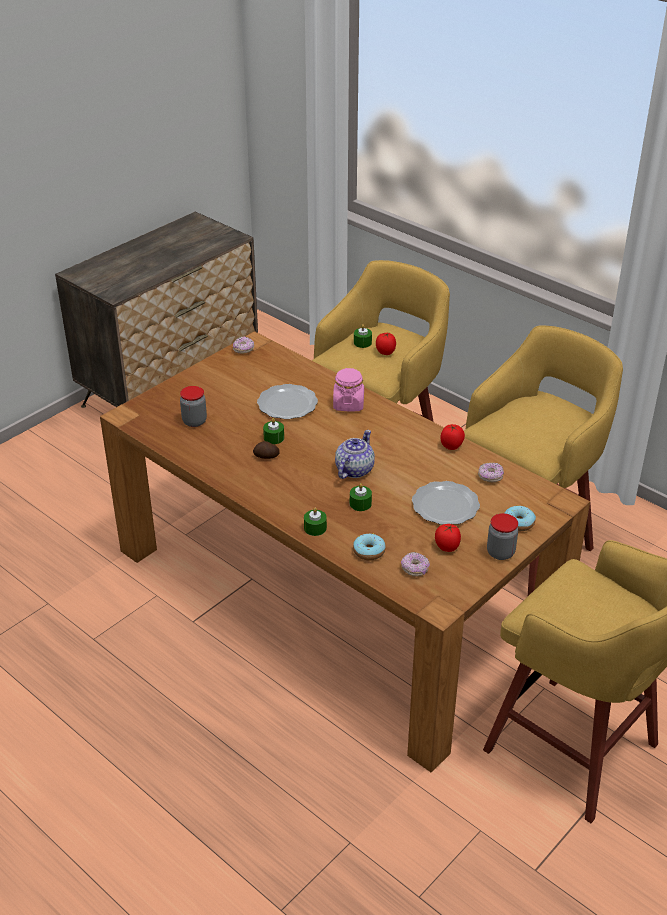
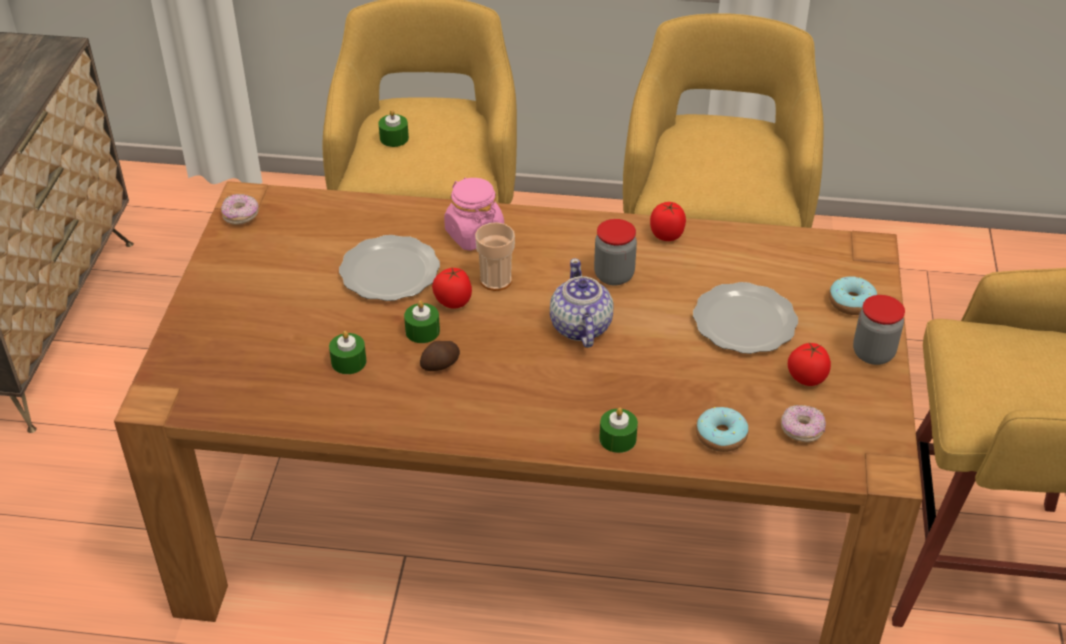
camera: 35 degrees left, 5 degrees up
jar [180,386,207,427] -> jar moved to [594,219,637,286]
green candle [350,483,372,511] -> green candle moved to [329,331,366,374]
tomato [376,333,396,355] -> tomato moved to [432,268,472,309]
donut [478,463,504,482] -> none
none -> cup [475,222,515,291]

